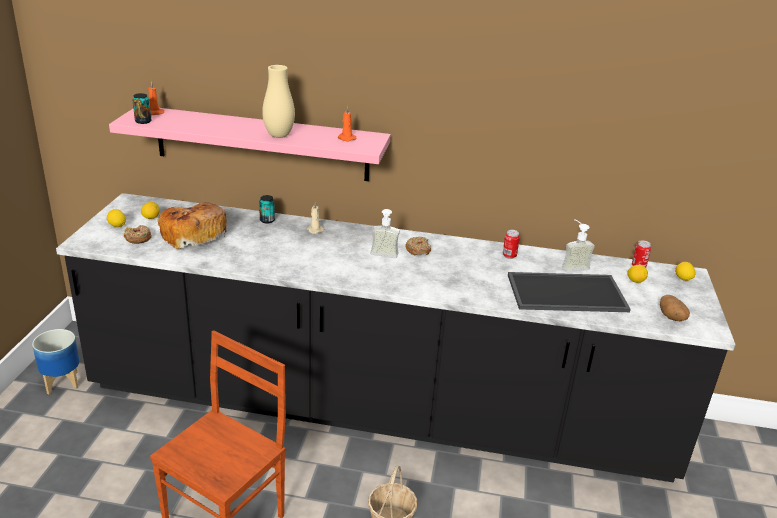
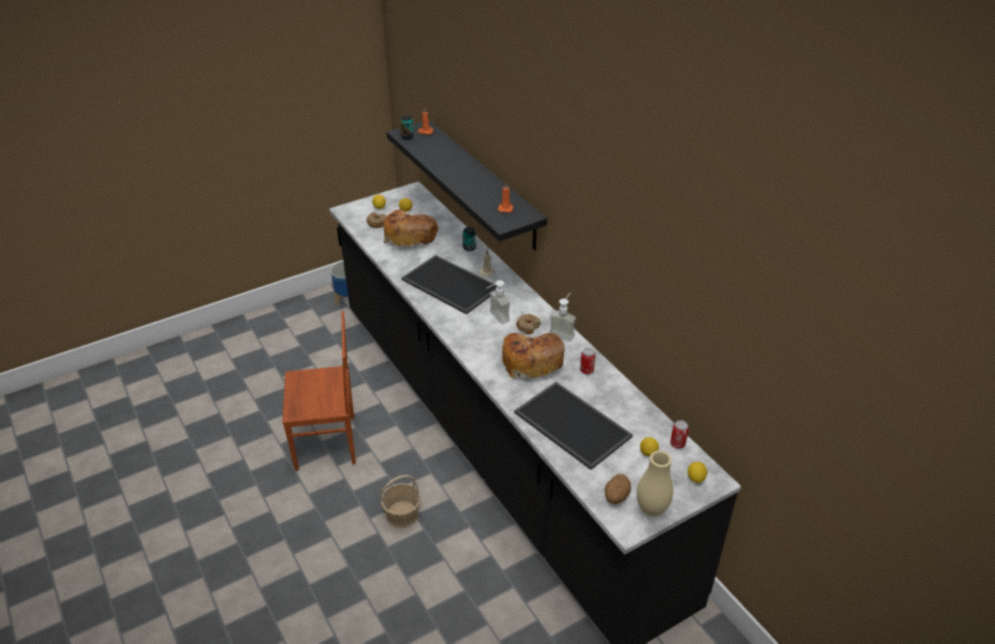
camera: 50 degrees right, 10 degrees up
pink shelf [109,108,391,181] -> black shelf [386,120,547,251]
beige vase [262,65,295,138] -> beige vase moved to [637,451,673,516]
soap dispenser [562,219,595,273] -> soap dispenser moved to [549,293,576,341]
none -> tray [401,255,497,315]
none -> bread [502,333,565,379]

